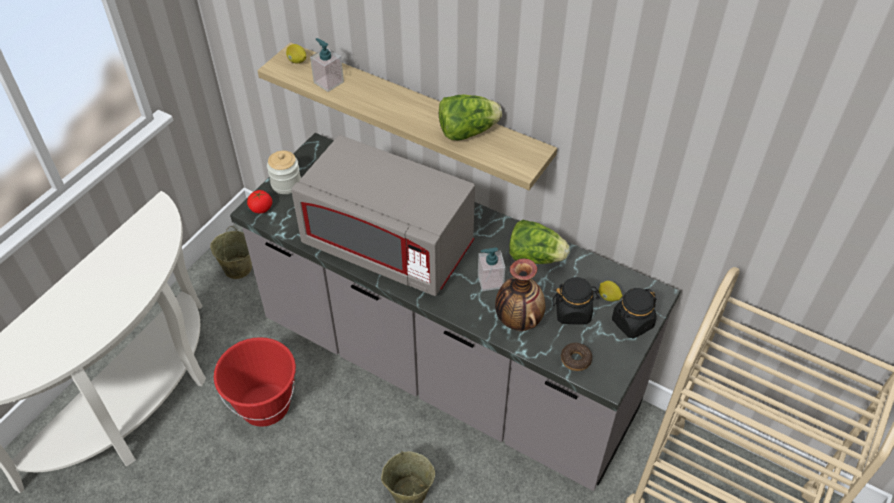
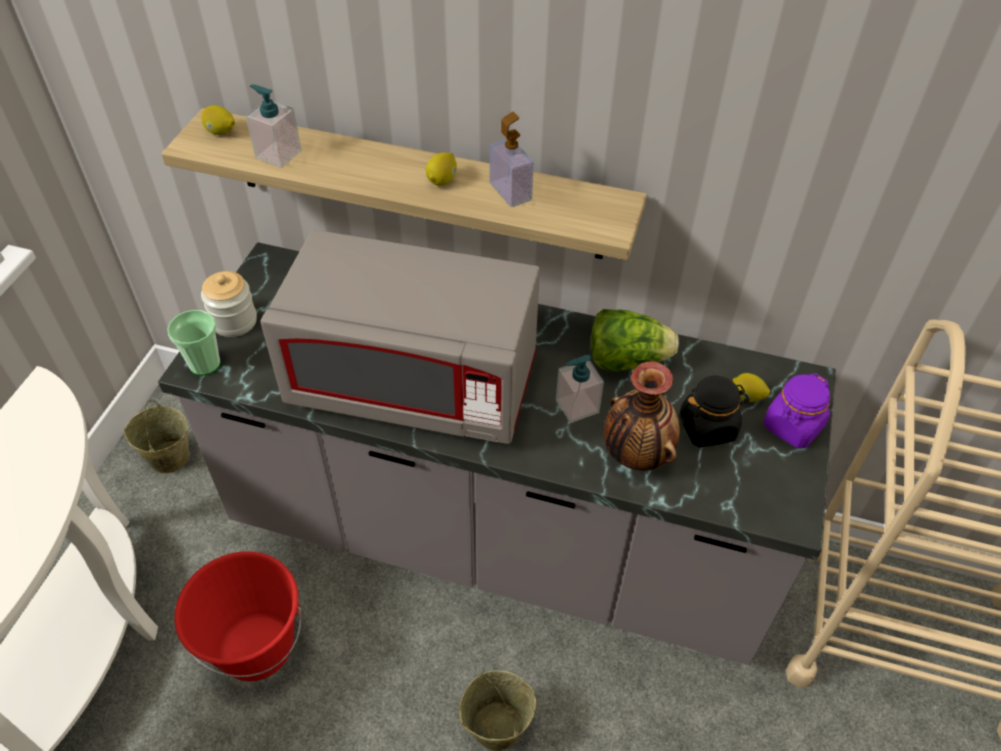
camera: 15 degrees left, 0 degrees up
tomato [247,190,272,214] -> cup [167,310,221,375]
lettuce [439,94,502,140] -> soap dispenser [490,112,534,207]
donut [561,343,592,371] -> none
black jar [612,288,657,339] -> purple jar [764,373,830,448]
none -> lemon [426,153,457,186]

